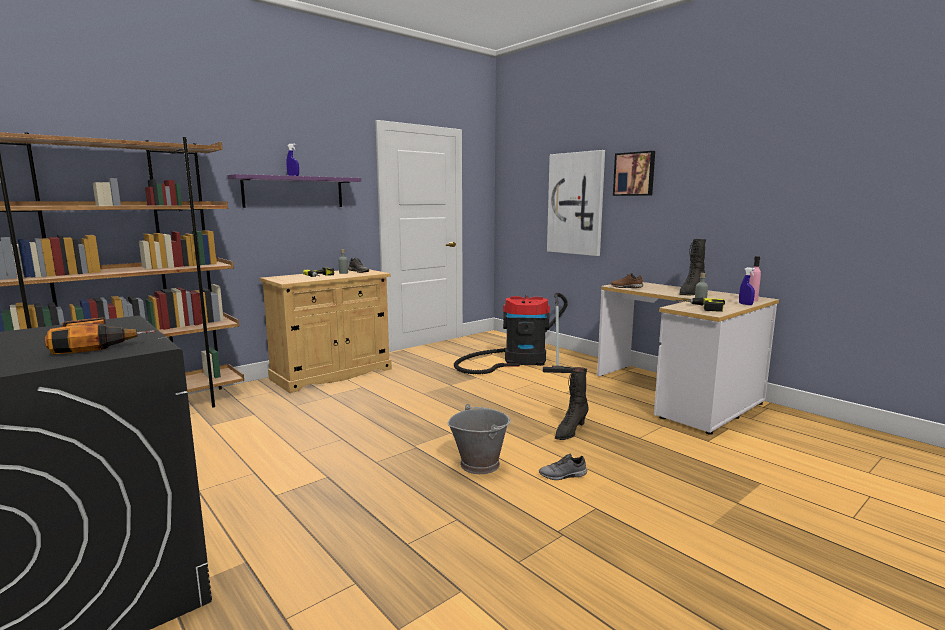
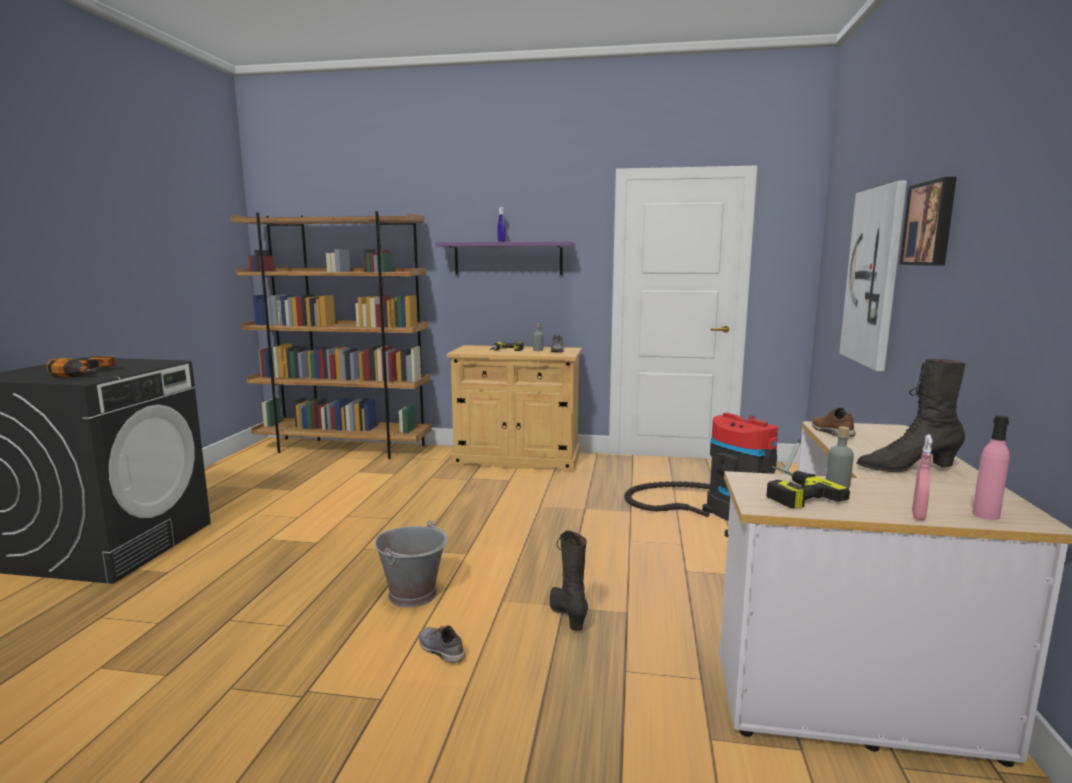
camera: 50 degrees right, 0 degrees up
black boot [555,367,589,440] -> black boot turned 75 degrees clockwise [550,530,588,631]
blue spray bottle [739,267,755,305] -> pink spray bottle [912,434,933,520]

